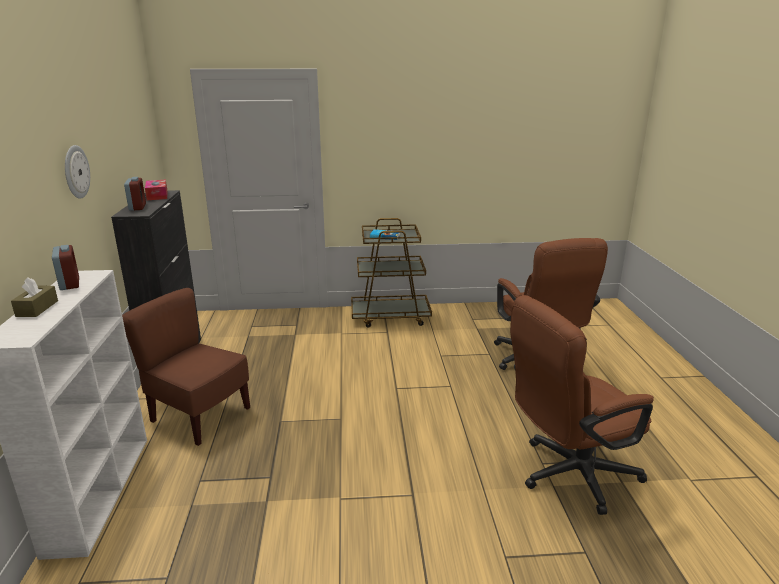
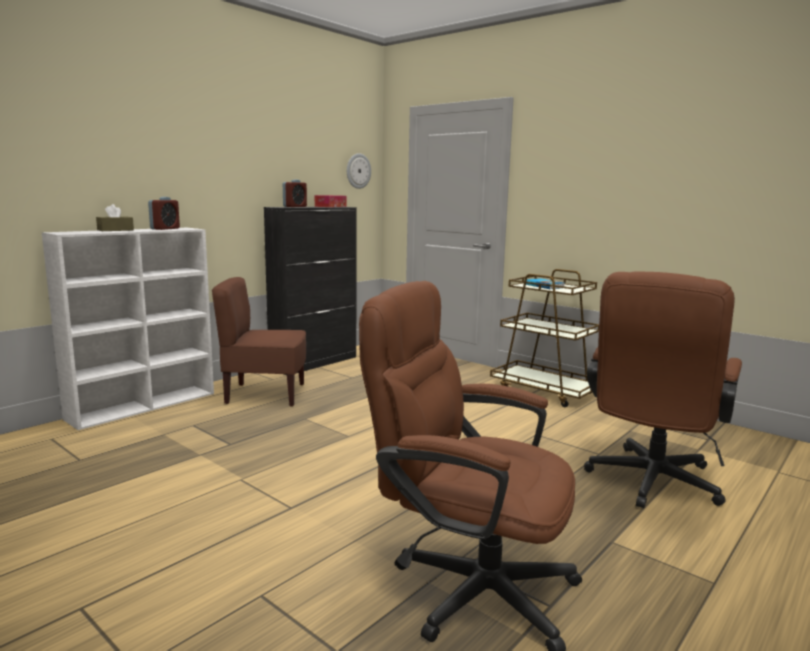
camera: 45 degrees right, 10 degrees down
wall clock [65,145,90,199] -> wall clock moved to [347,153,371,189]
brown chair [122,288,250,446] -> brown chair turned 75 degrees counterclockwise [212,277,306,407]

